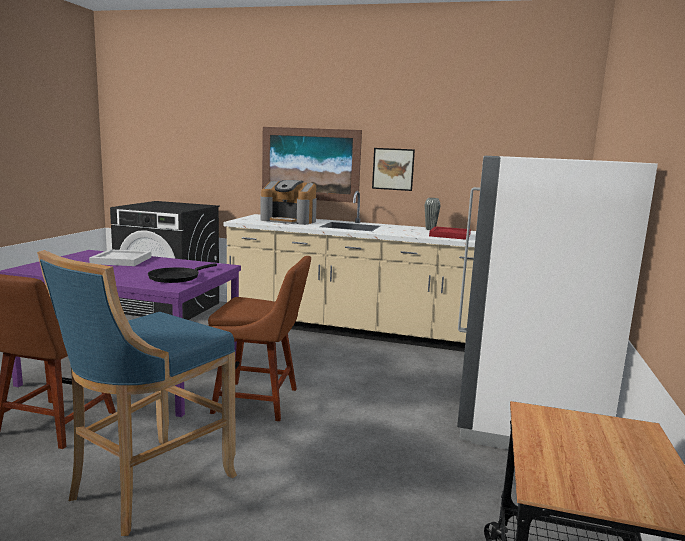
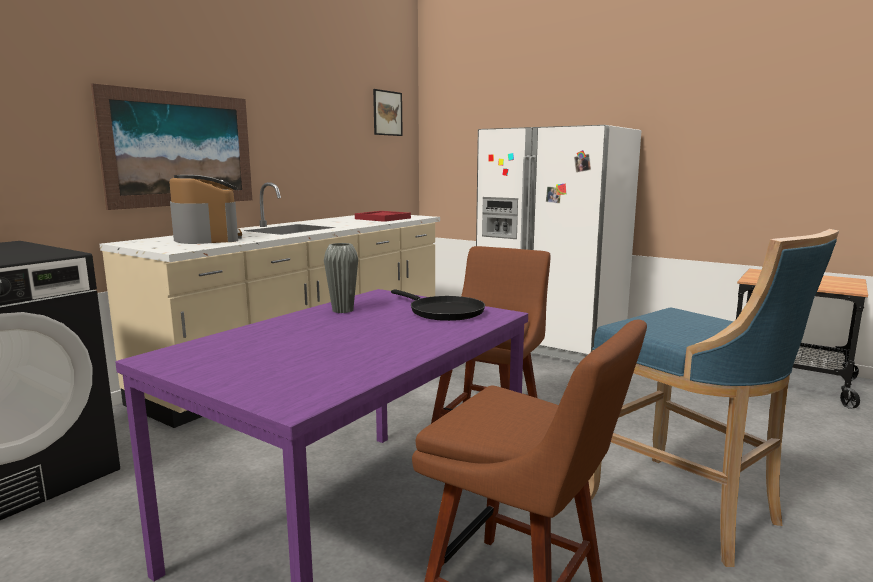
camera: 70 degrees left, 0 degrees up
white tray [89,249,151,266] -> none
coffee machine [260,180,317,225] -> coffee machine turned 60 degrees counterclockwise [169,175,242,244]
picture [372,148,415,191] -> picture moved to [373,89,403,136]
grey vase [425,198,441,230] -> grey vase moved to [324,243,358,313]

